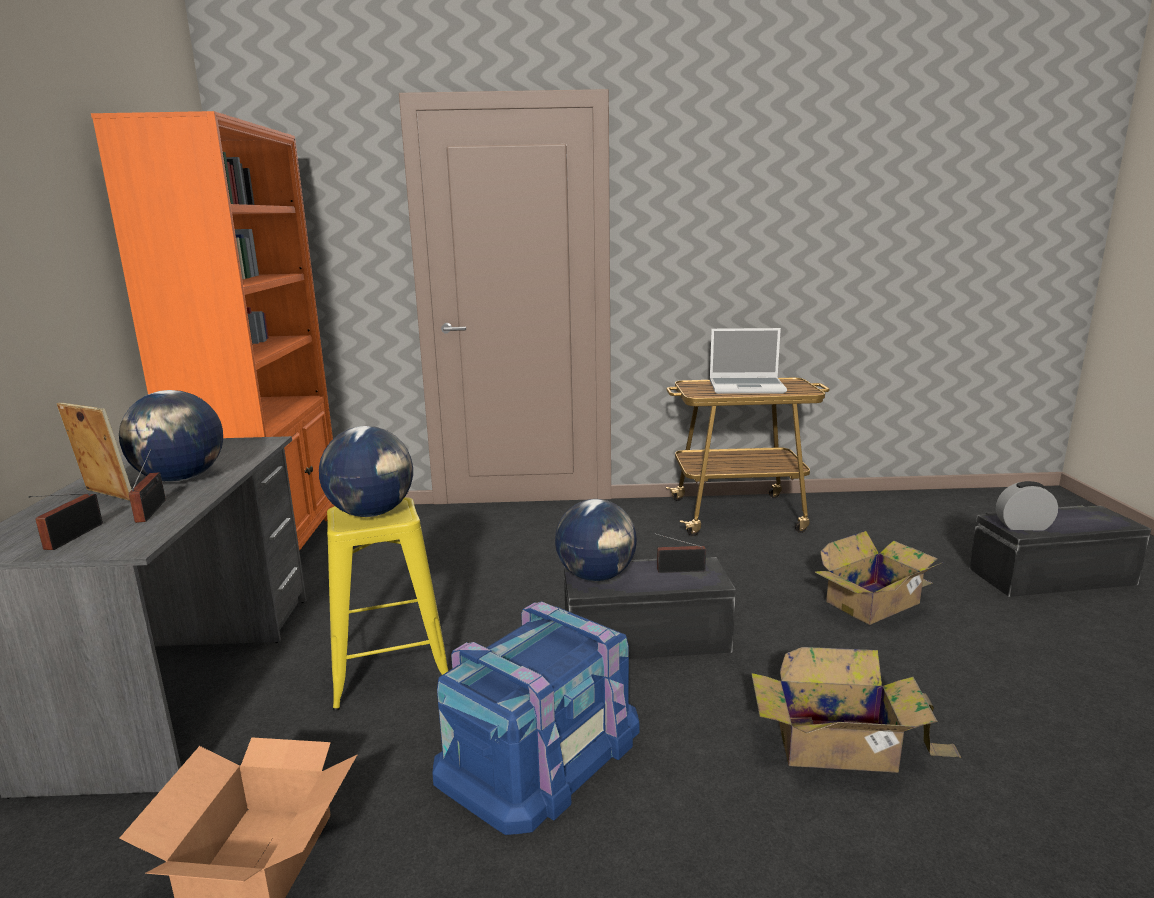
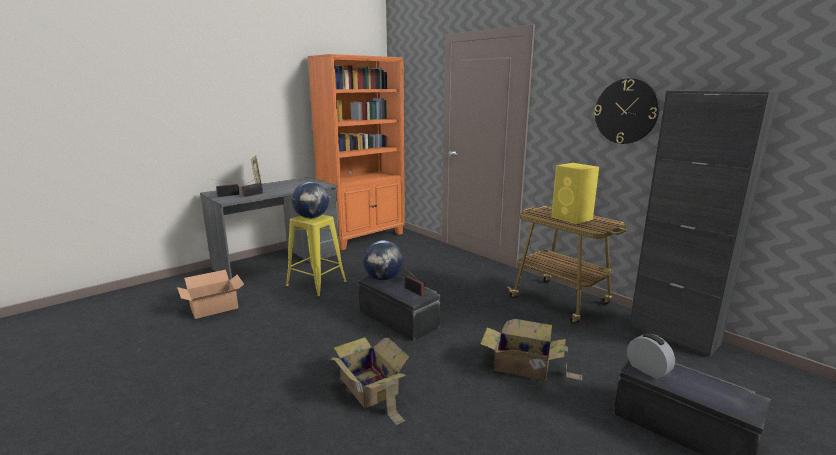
camera: 50 degrees right, 0 degrees up
globe [119,390,223,482] -> none
blue storage box [433,602,640,835] -> none
laptop [710,328,787,394] -> yellow speaker [551,163,599,224]
none -> wall clock [594,78,659,144]
none -> black cabinet [629,90,780,358]

